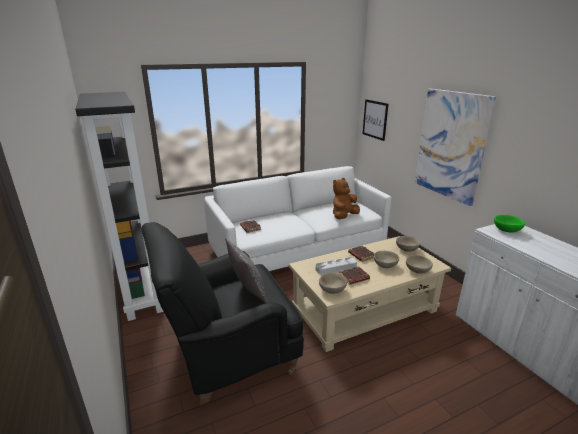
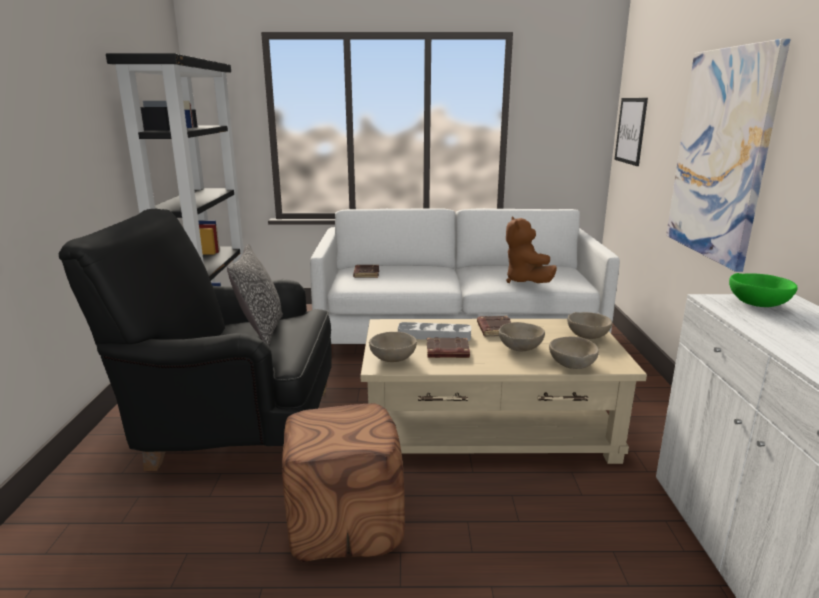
camera: 25 degrees right, 5 degrees down
brown plush toy [333,178,360,219] -> brown plush toy turned 75 degrees counterclockwise [506,216,557,283]
none -> brown ottoman [282,403,405,562]

